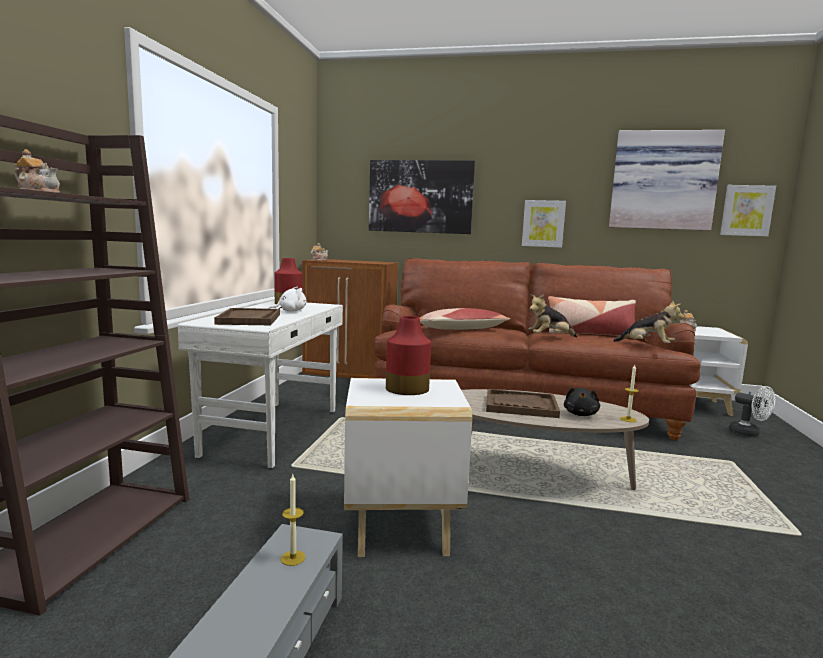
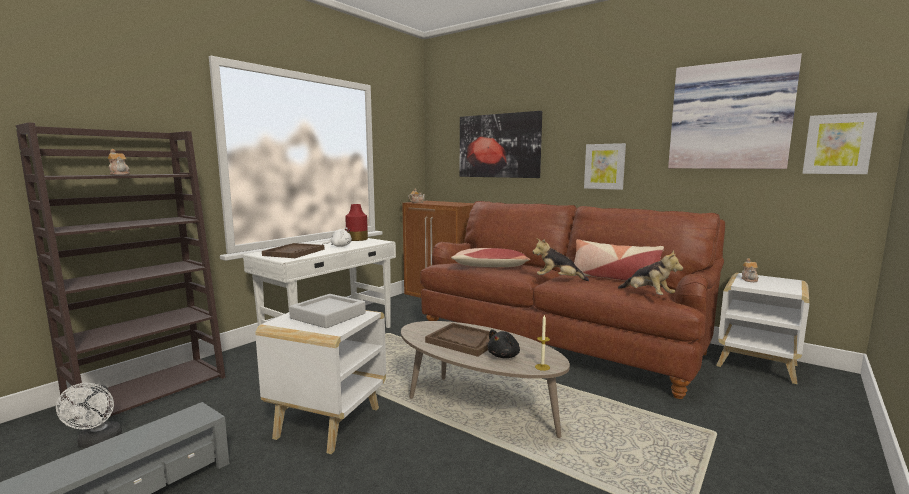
camera: 25 degrees right, 0 degrees up
candle [281,475,305,566] -> none
red vase [386,316,431,395] -> grey tray [289,294,366,328]
white fan [728,386,776,437] -> white fan moved to [56,383,122,448]

